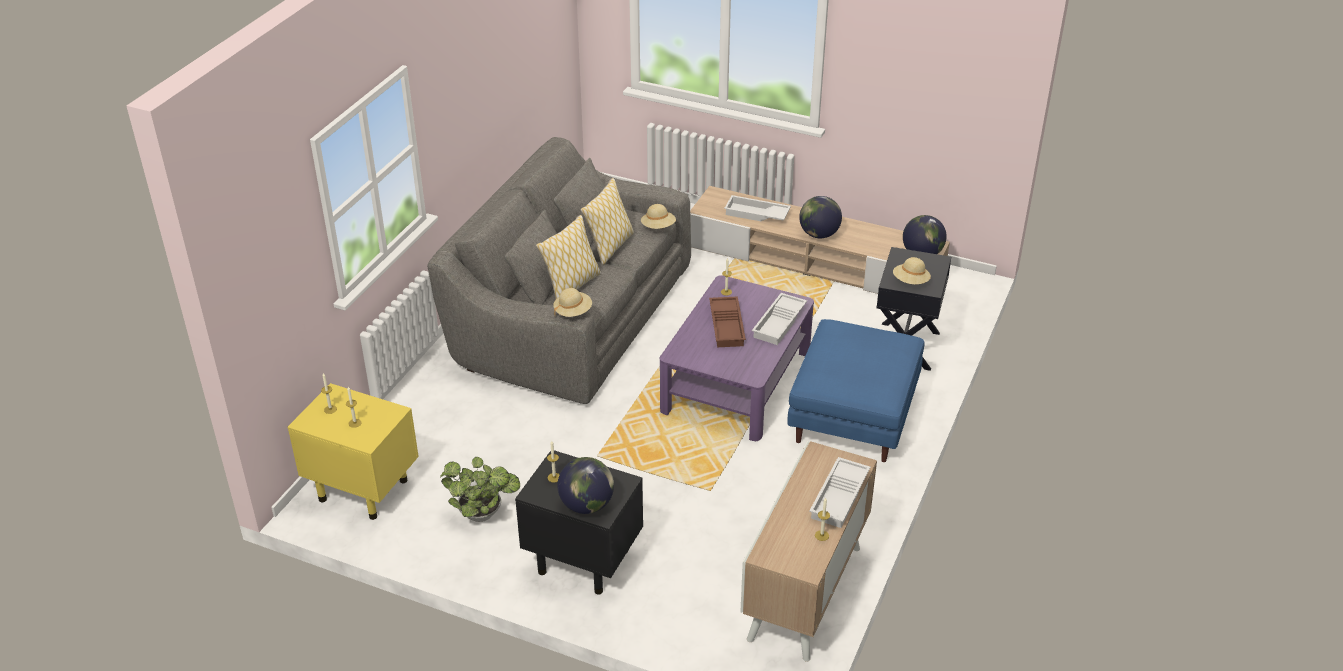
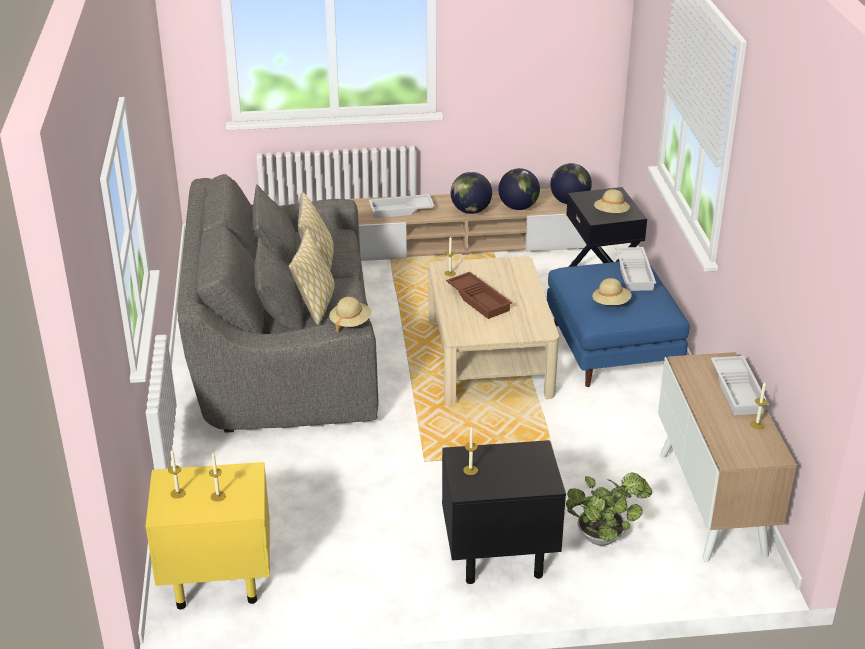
camera: 30 degrees left, 5 degrees down
potted plant [440,457,520,522] -> potted plant moved to [566,472,653,546]
globe [557,457,614,514] -> globe moved to [498,168,540,210]
beige hat [641,204,676,229] -> beige hat moved to [592,278,632,305]
purple coffee table [660,275,814,441] -> beige coffee table [428,256,559,405]
white tray [752,293,807,345] -> white tray moved to [615,247,656,291]

